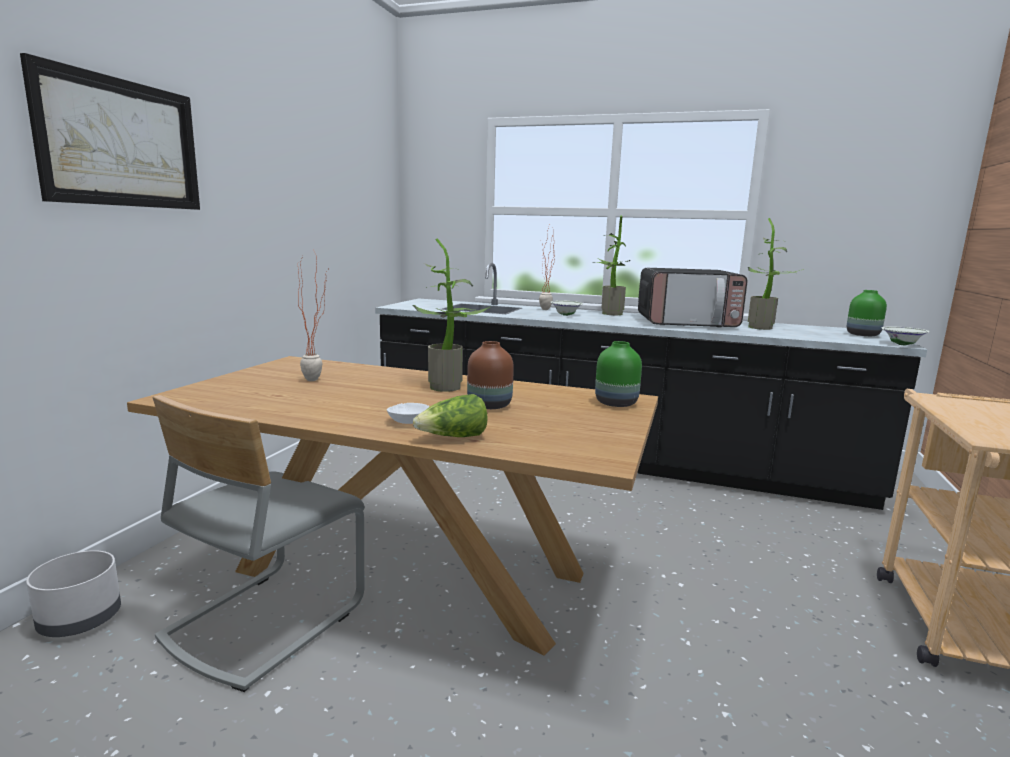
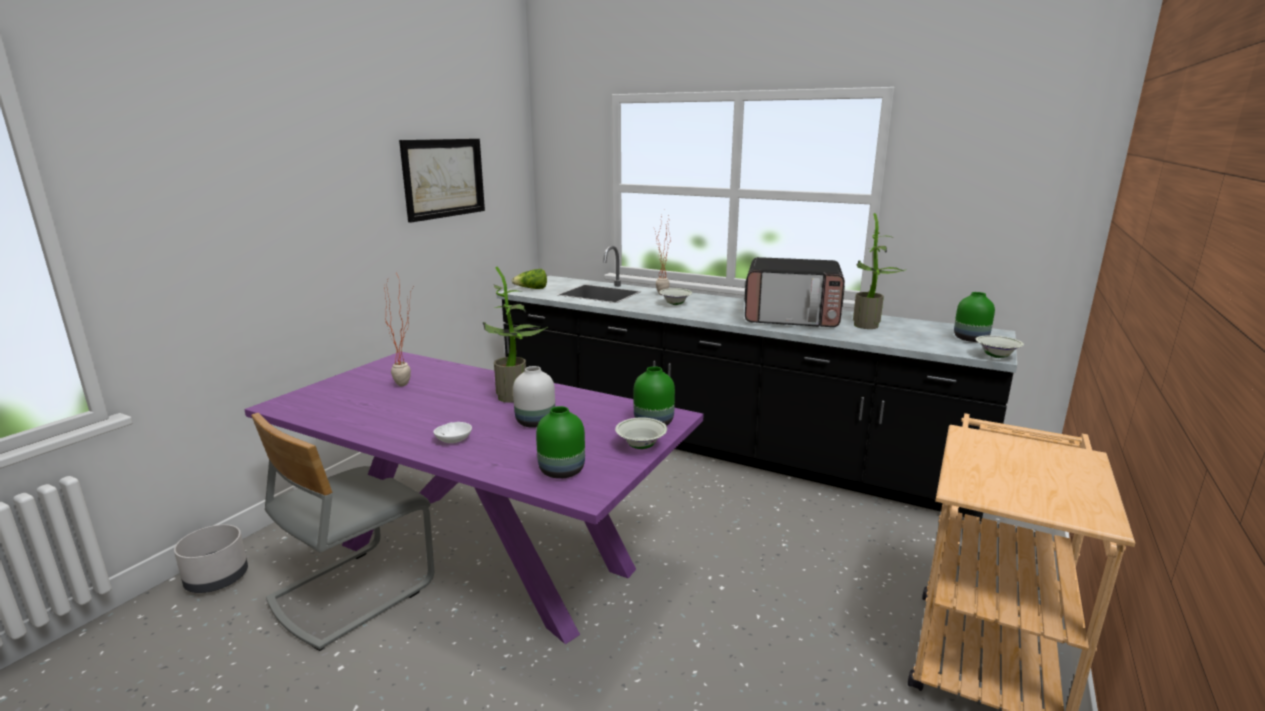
camera: 10 degrees right, 5 degrees up
picture [20,53,200,210] -> picture moved to [399,139,485,222]
brown dining table [127,356,658,656] -> purple dining table [244,351,704,644]
lettuce [413,394,488,437] -> lettuce moved to [512,269,547,289]
brown vase [467,341,514,409] -> white vase [513,366,555,428]
potted plant [592,215,630,315] -> none
none -> green vase [536,406,585,479]
none -> white bowl [615,417,667,449]

